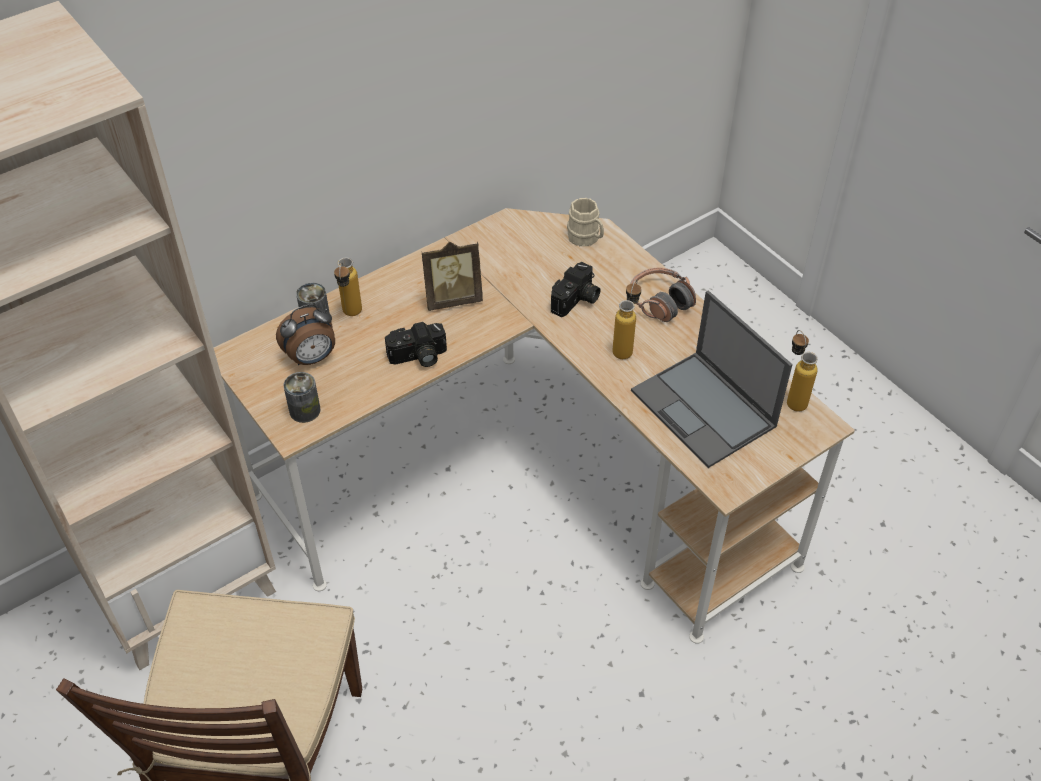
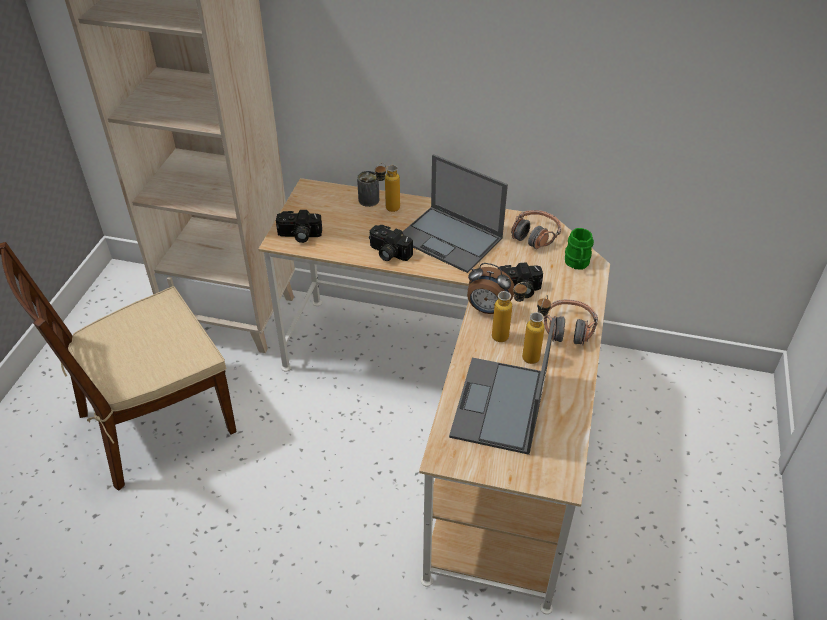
camera: 50 degrees right, 5 degrees down
alarm clock [276,304,335,365] -> alarm clock moved to [467,263,514,314]
can [283,372,320,423] -> camera [276,210,322,243]
picture frame [421,242,483,311] -> laptop [402,154,508,273]
beige mug [567,198,604,246] -> green mug [565,228,594,270]
bottle [787,330,818,412] -> bottle moved to [522,295,551,364]
none -> headphones [511,210,561,249]

